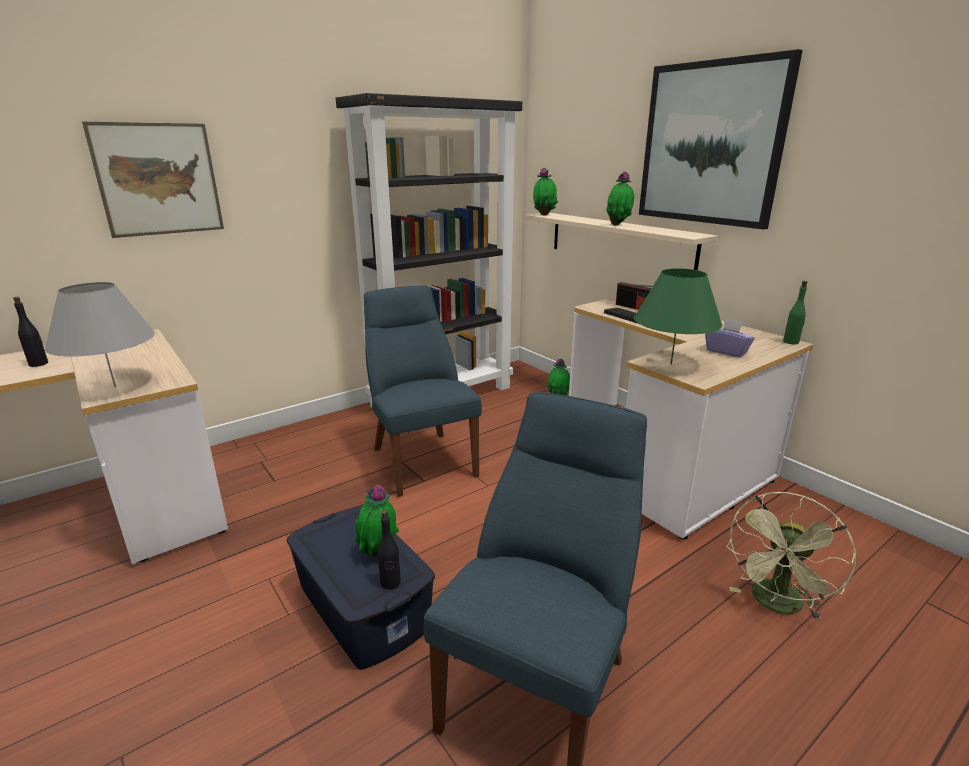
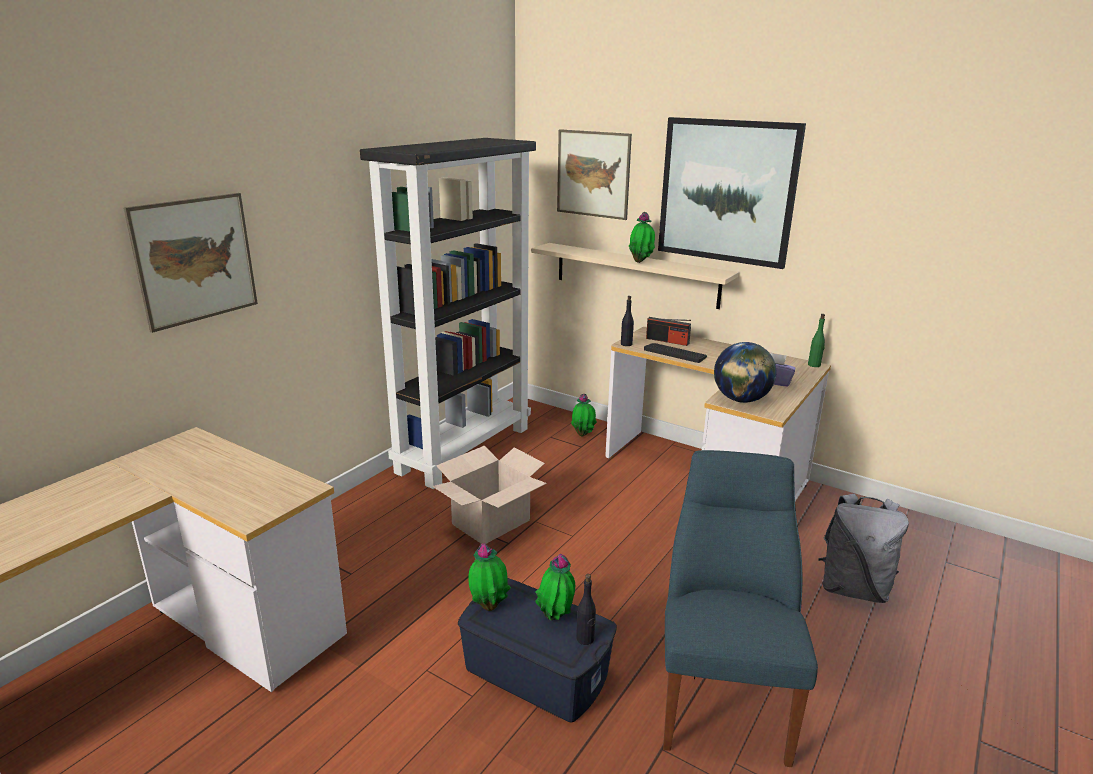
camera: 20 degrees left, 0 degrees up
black bottle [13,297,48,367] -> black bottle moved to [621,296,634,346]
grey table lamp [45,282,155,387] -> none
blue chair [364,286,482,497] -> cardboard box [432,446,547,544]
potted plant [533,168,558,216] -> potted plant moved to [468,543,511,611]
green table lamp [634,268,722,364] -> globe [714,342,776,403]
green fan [726,492,856,621] -> grey backpack [818,494,909,603]
none -> picture [557,129,632,220]

